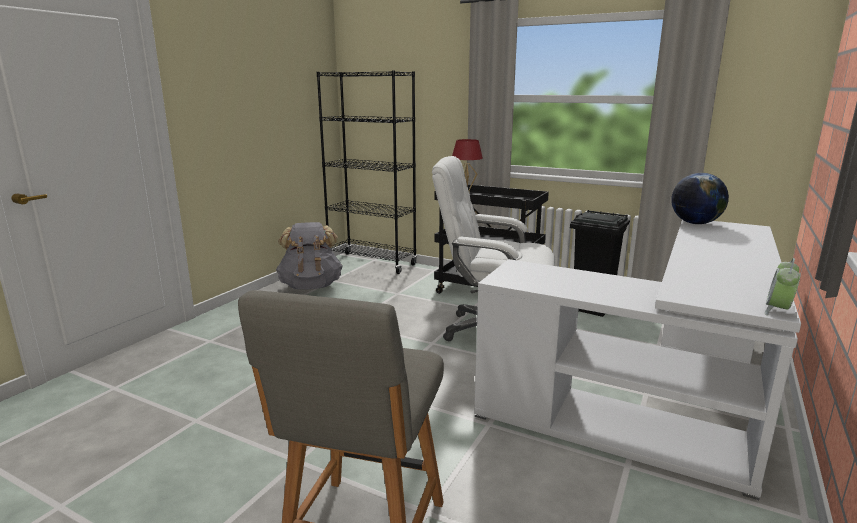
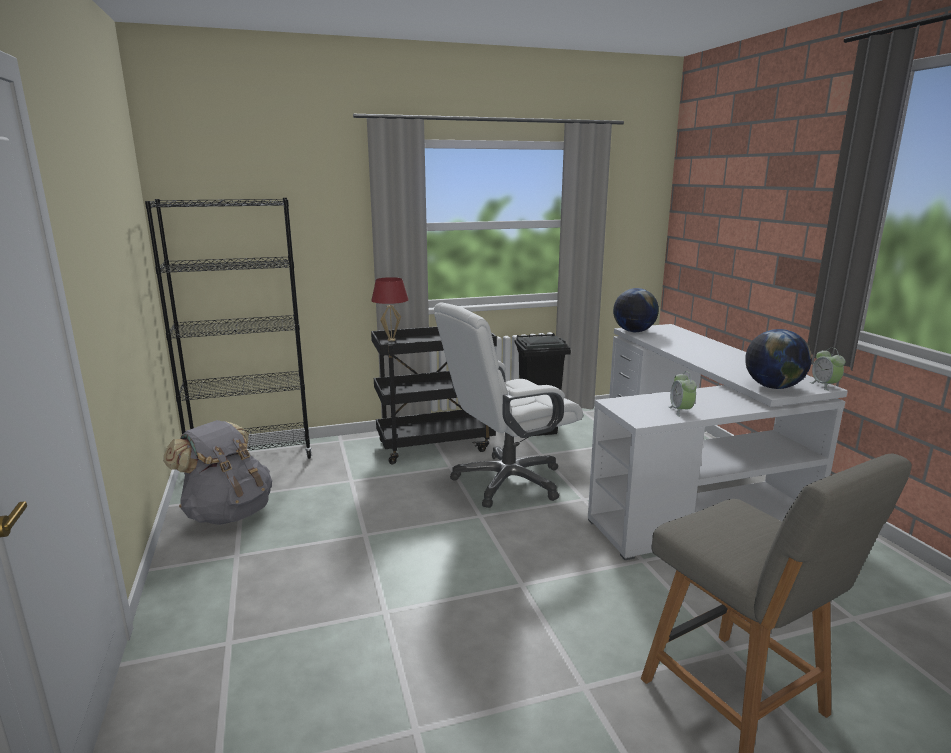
camera: 45 degrees left, 0 degrees up
none -> alarm clock [668,371,697,417]
none -> globe [745,329,812,389]

